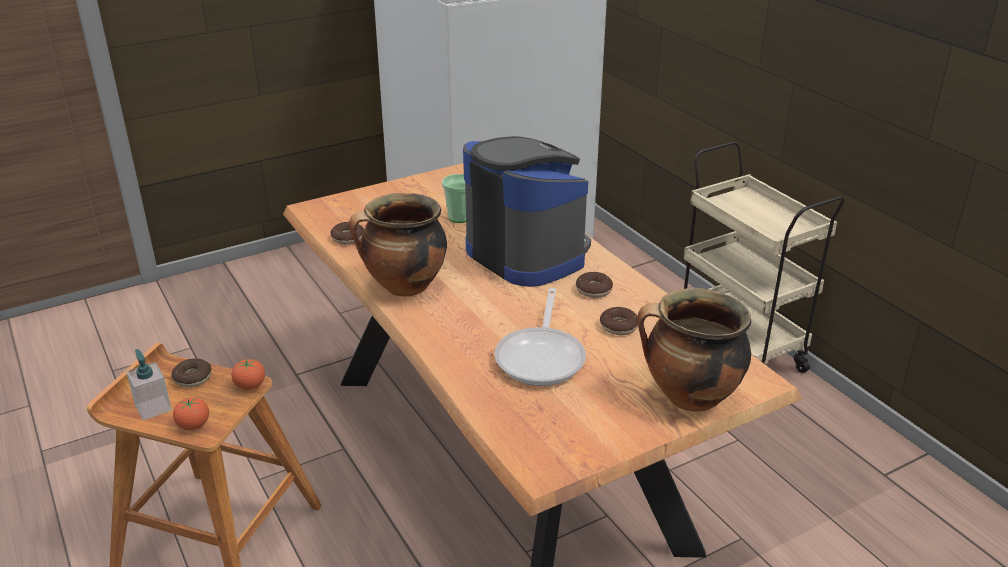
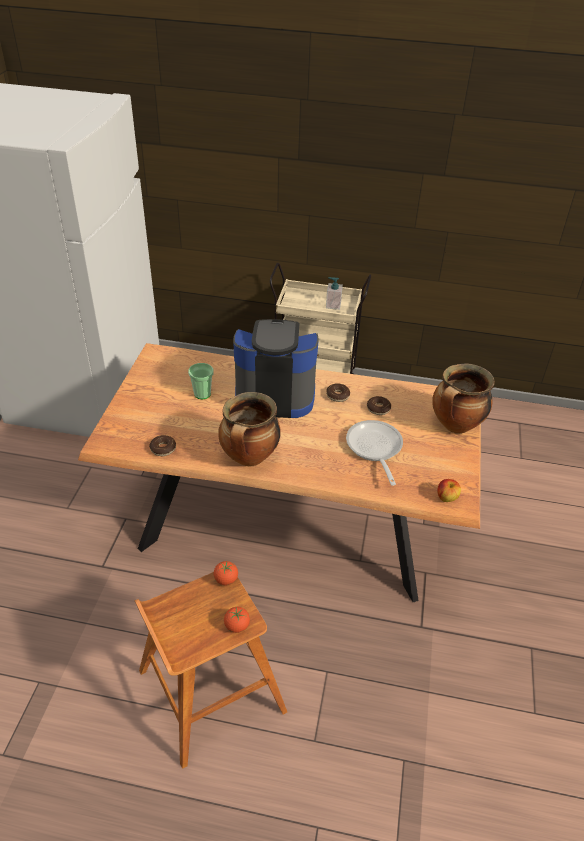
camera: 50 degrees left, 10 degrees up
soap dispenser [126,349,172,421] -> soap dispenser moved to [326,277,343,310]
donut [171,358,212,387] -> none
frying pan [494,288,586,386] -> frying pan turned 150 degrees counterclockwise [346,420,403,486]
none -> apple [437,479,461,502]

